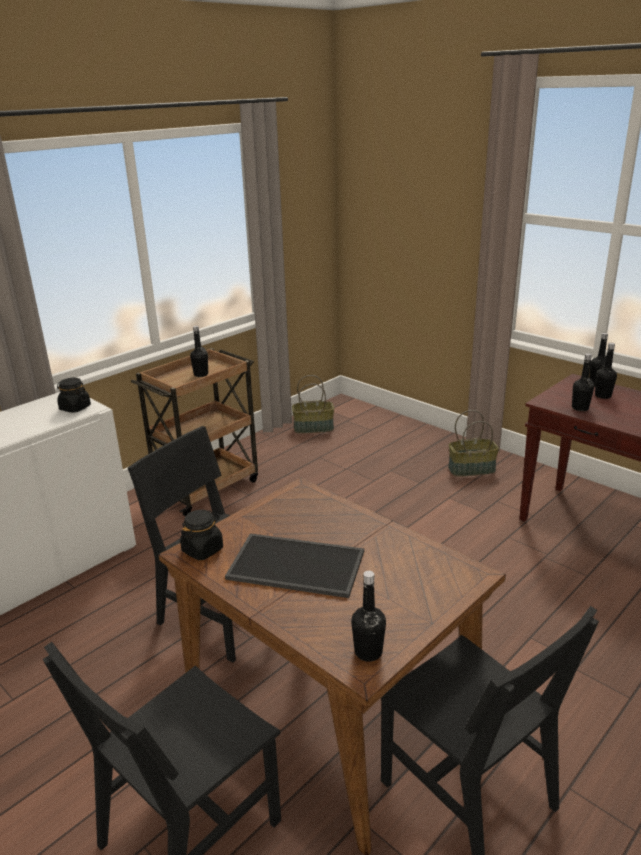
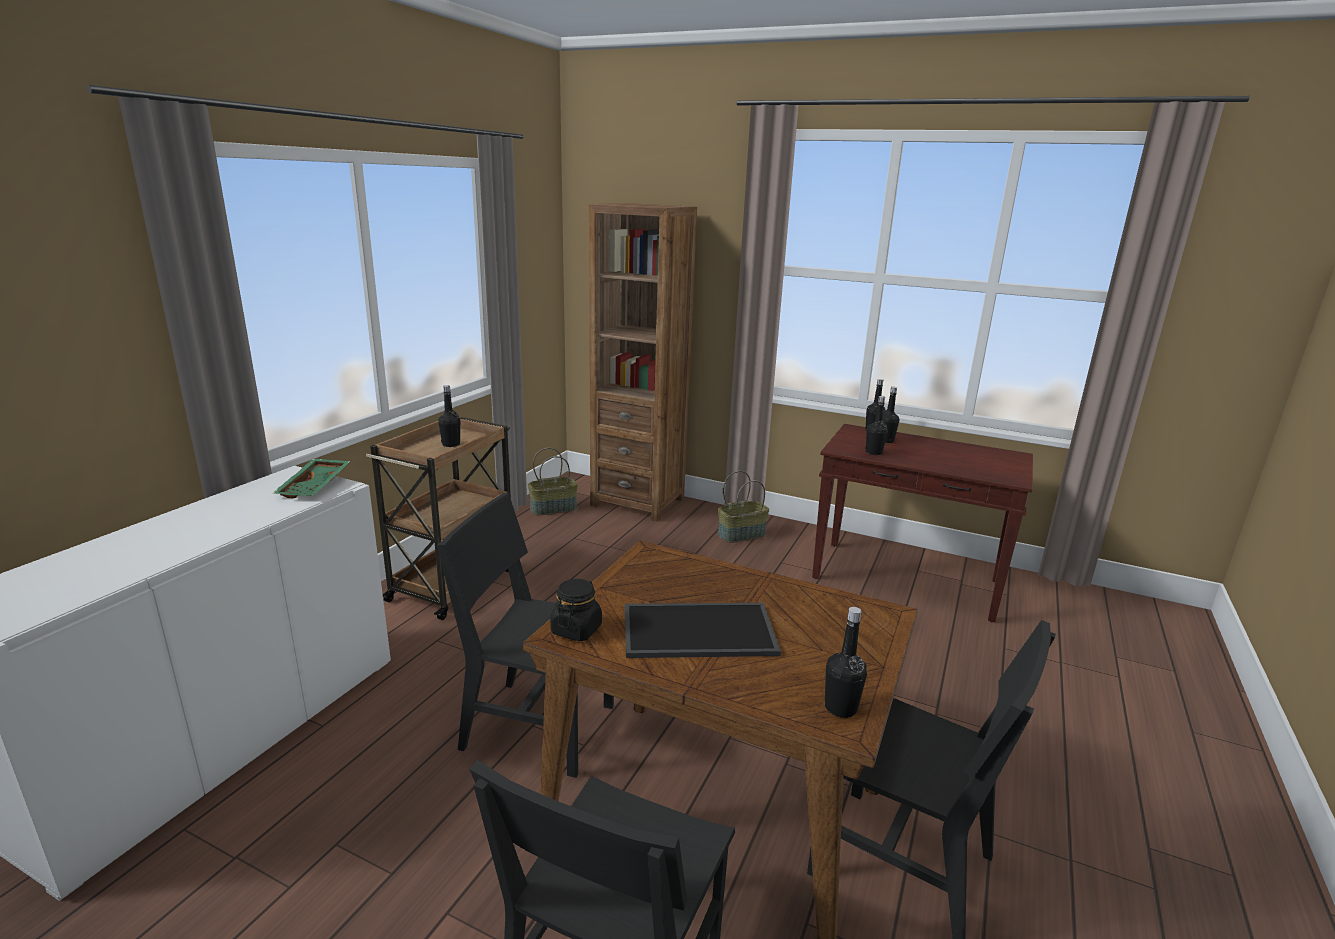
camera: 20 degrees left, 5 degrees down
black jar [57,378,91,413] -> green tray [273,459,350,498]
none -> brown bookcase [589,203,697,522]

